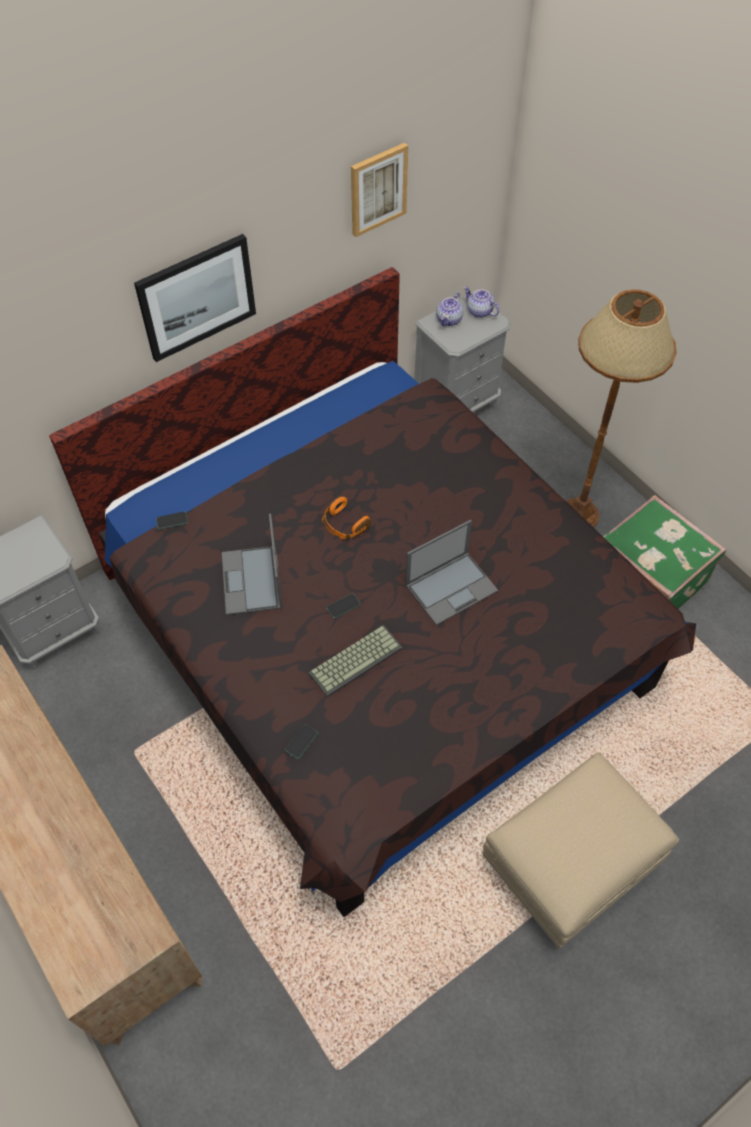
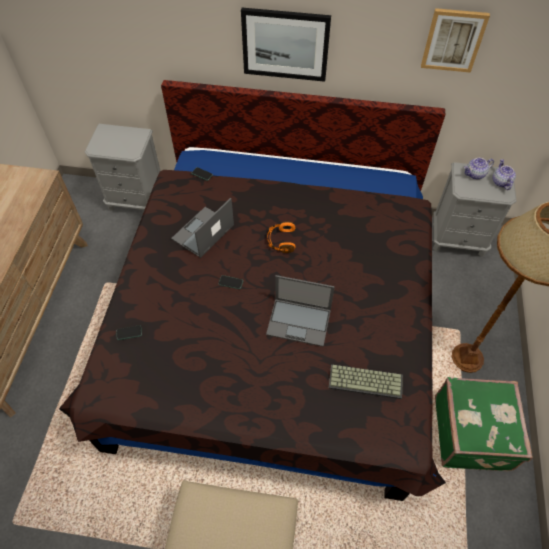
camera: 45 degrees right, 0 degrees up
keyboard [309,625,402,697] -> keyboard moved to [329,364,403,399]

